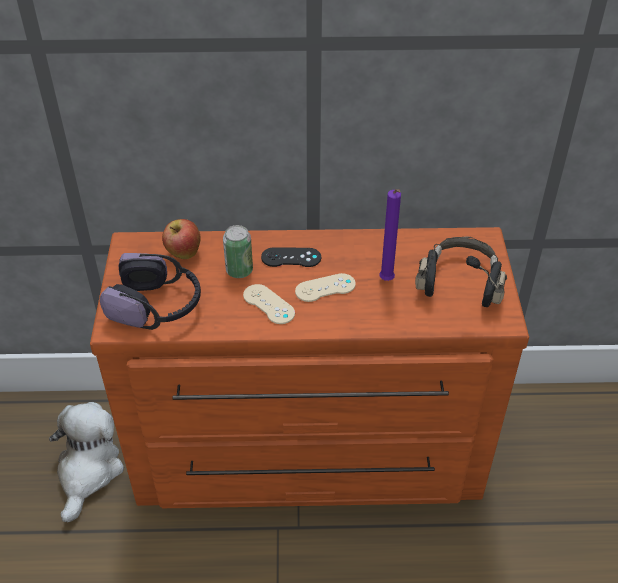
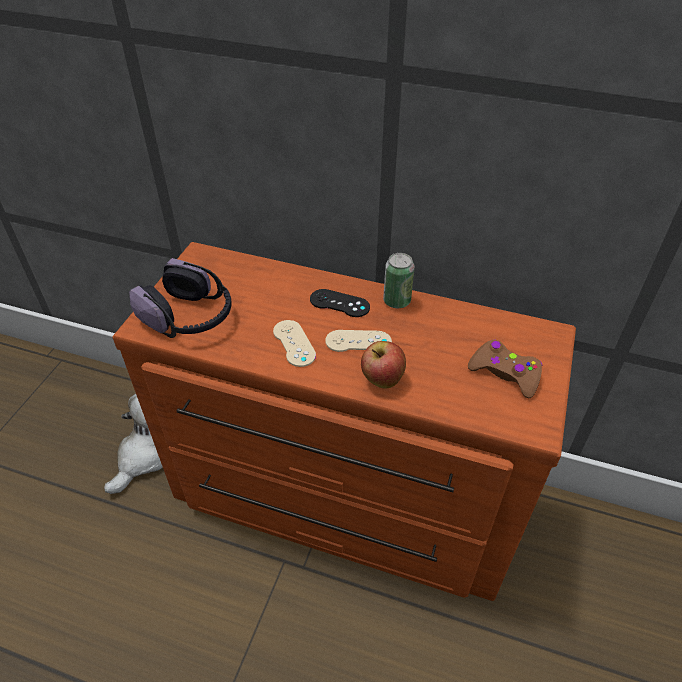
camera: 20 degrees right, 0 degrees up
apple [162,219,200,259] -> apple moved to [361,341,406,389]
can [223,225,253,278] -> can moved to [383,253,415,308]
purple candle [379,189,401,281] -> none
black headphones [415,236,507,307] -> brown game controller [468,339,542,398]

